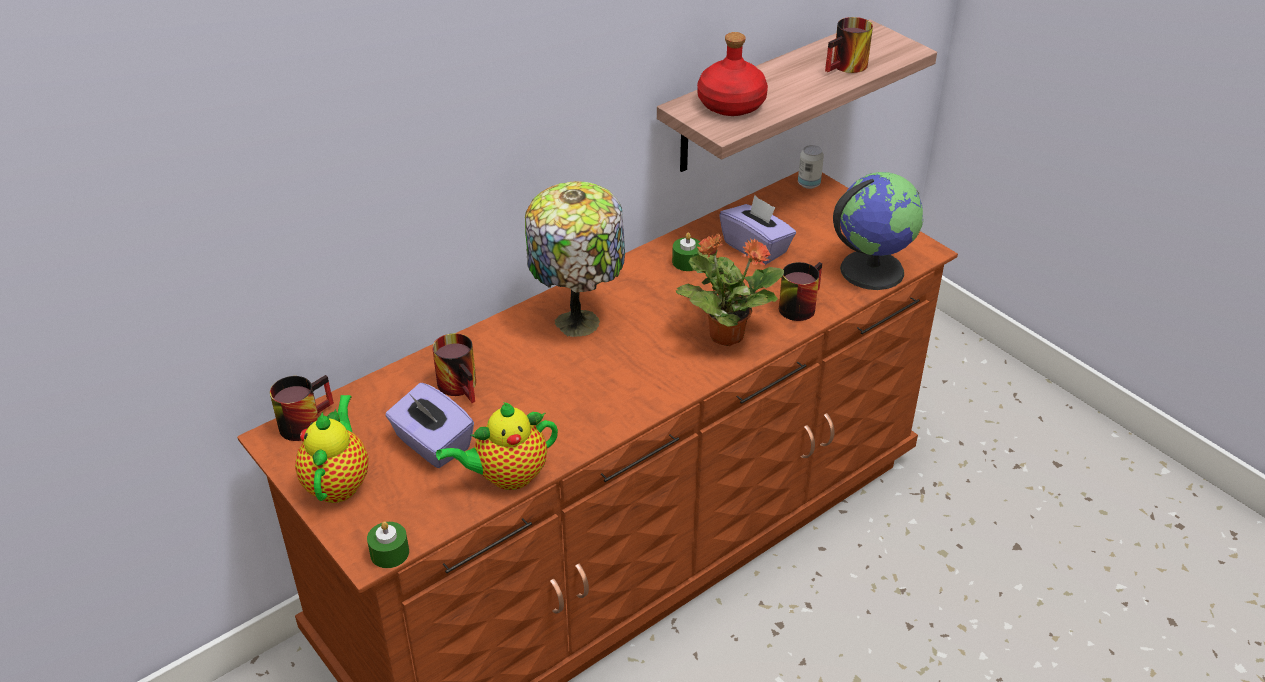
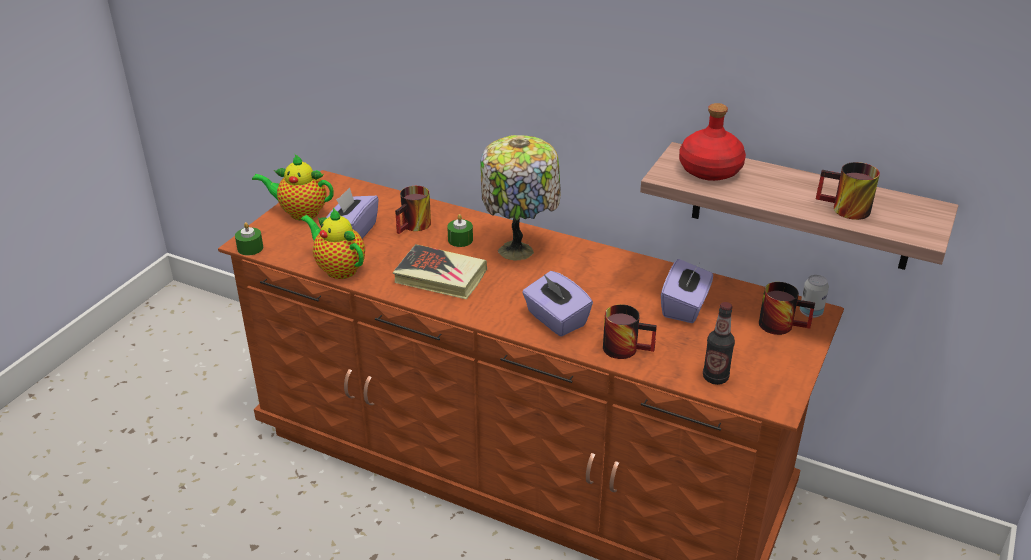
camera: 65 degrees right, 5 degrees down
mug [270,375,334,441] -> mug moved to [759,282,815,335]
teapot [295,395,369,503] -> teapot turned 150 degrees counterclockwise [252,154,334,220]
green candle [672,233,701,271] -> green candle moved to [447,214,473,247]
potted plant [676,234,784,346] -> purple tissue box [522,271,593,337]
globe [833,172,924,290] -> bottle [703,302,735,385]
none -> book [393,244,487,299]

